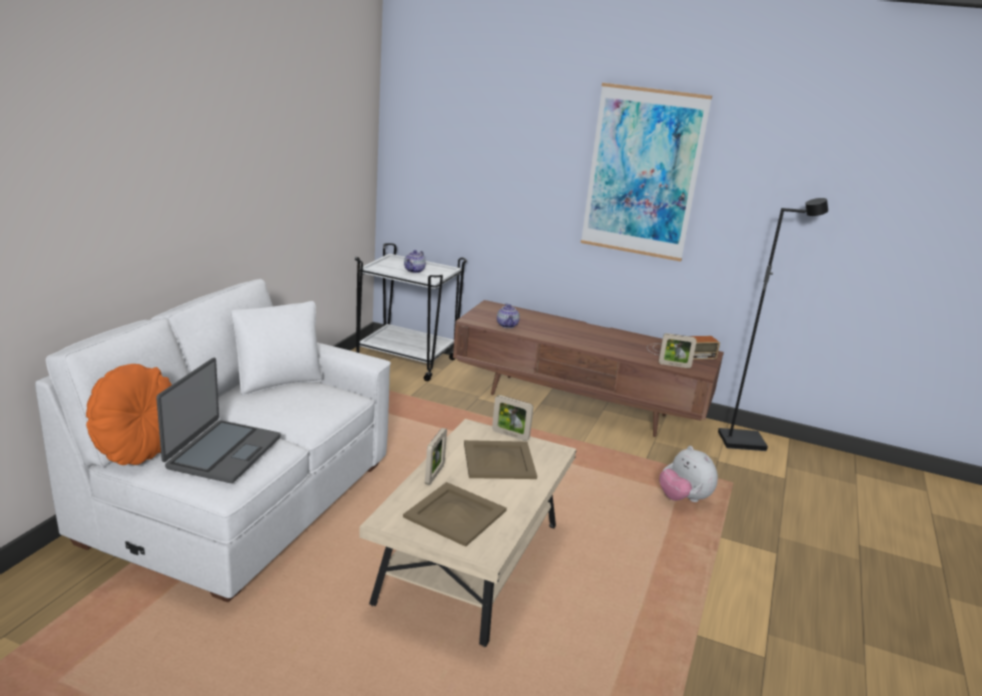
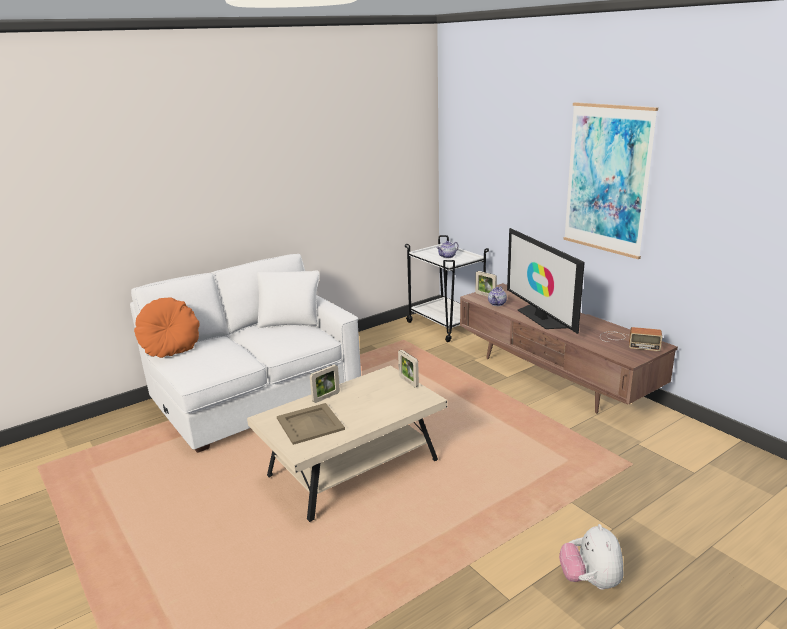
camera: 35 degrees right, 0 degrees up
laptop [156,358,281,483] -> none
beige tray [464,440,537,479] -> none
picture frame [659,333,697,368] -> picture frame moved to [475,271,497,296]
plush toy [659,446,718,502] -> plush toy moved to [559,524,623,590]
black floor lamp [718,198,828,451] -> none
none -> television [507,228,585,334]

